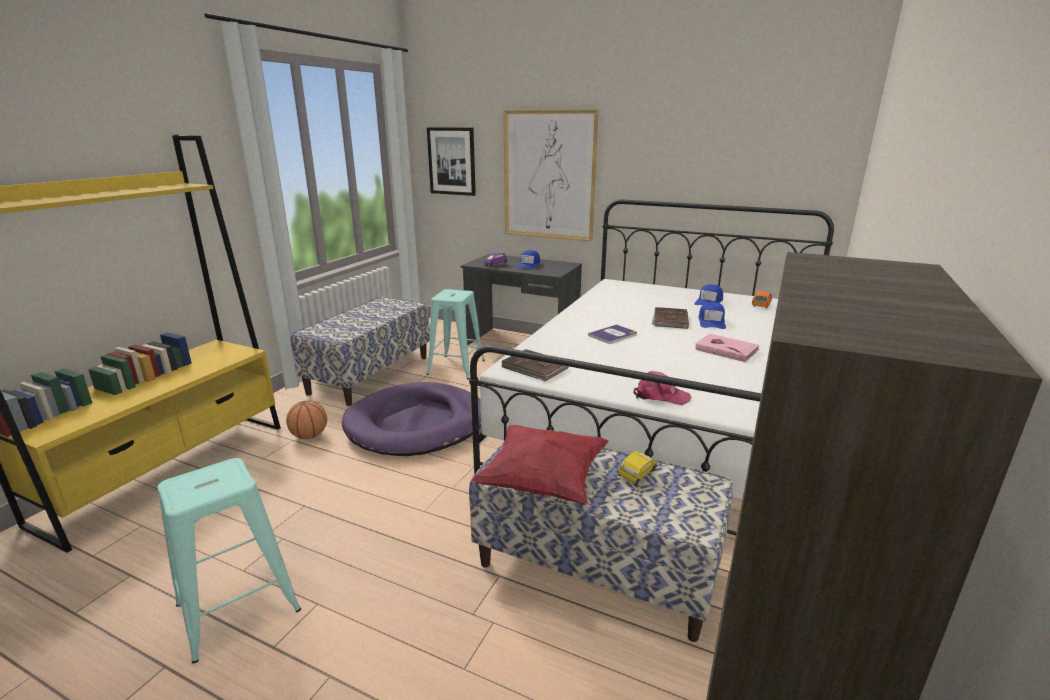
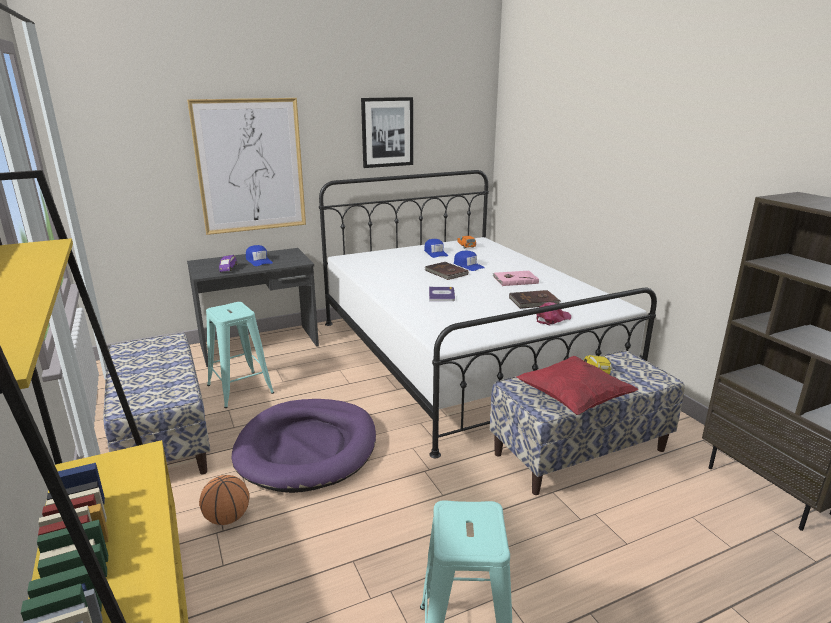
camera: 50 degrees left, 0 degrees up
picture [427,127,476,196] -> picture moved to [361,97,413,168]
brown book [501,349,569,381] -> brown book moved to [509,290,562,309]

